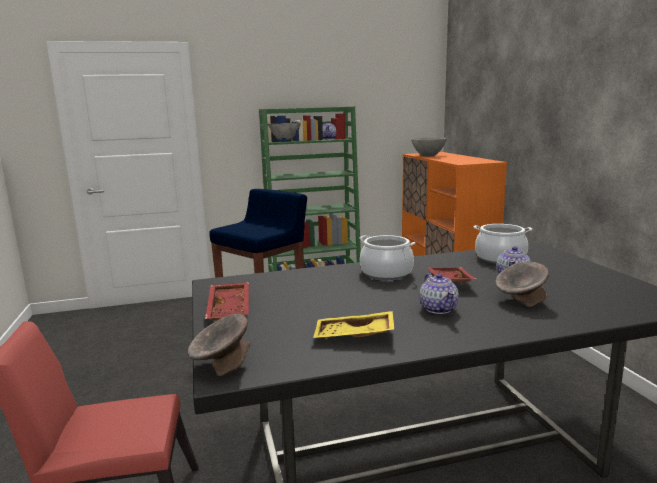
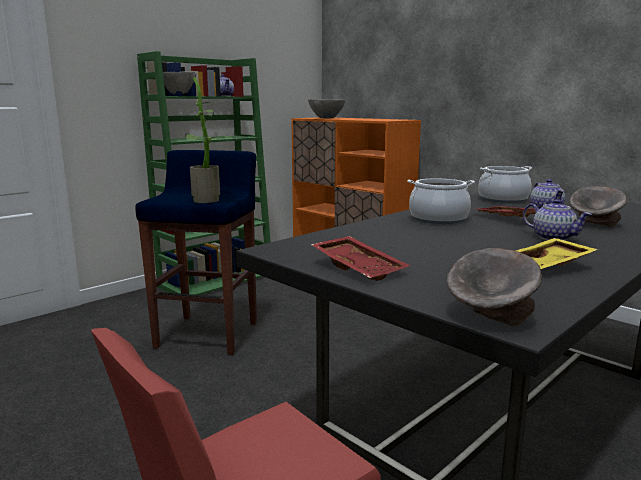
camera: 30 degrees left, 0 degrees up
none -> potted plant [185,77,237,203]

